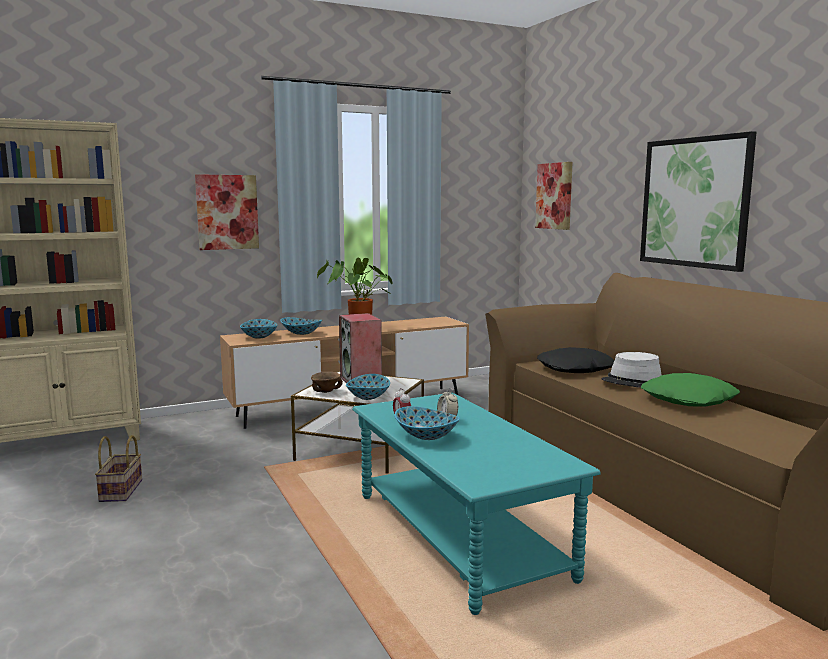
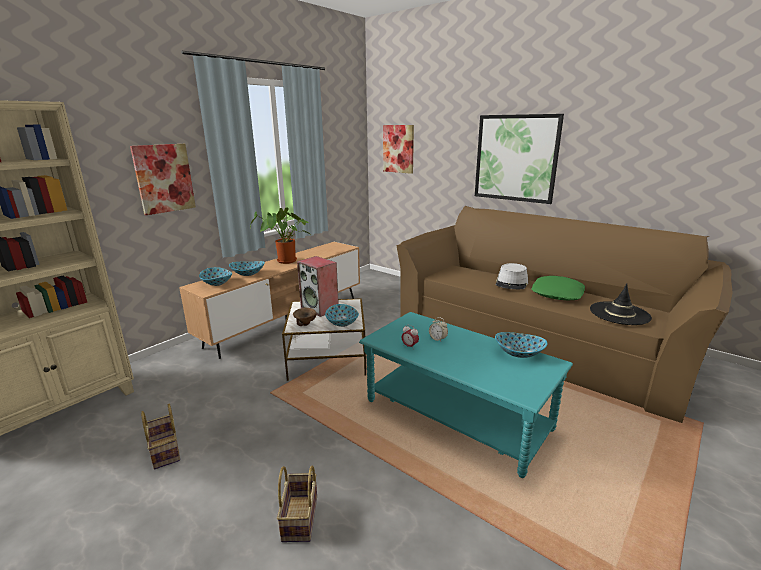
camera: 25 degrees left, 10 degrees up
bowl [395,406,460,440] -> bowl moved to [495,332,548,358]
black pillow [537,347,614,373] -> none
none -> basket [277,466,317,542]
none -> black hat [590,283,652,325]

